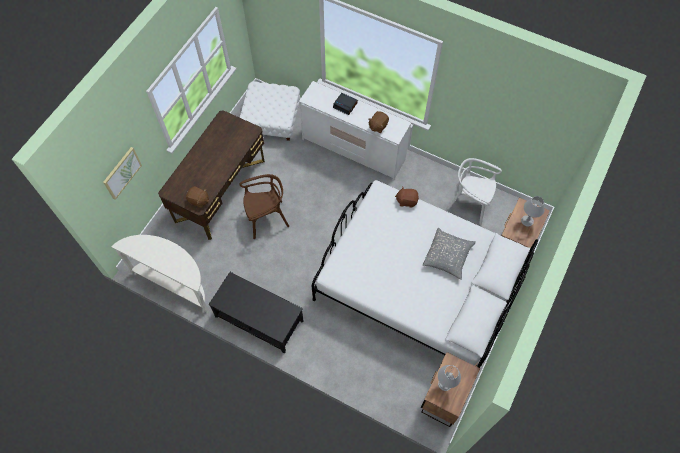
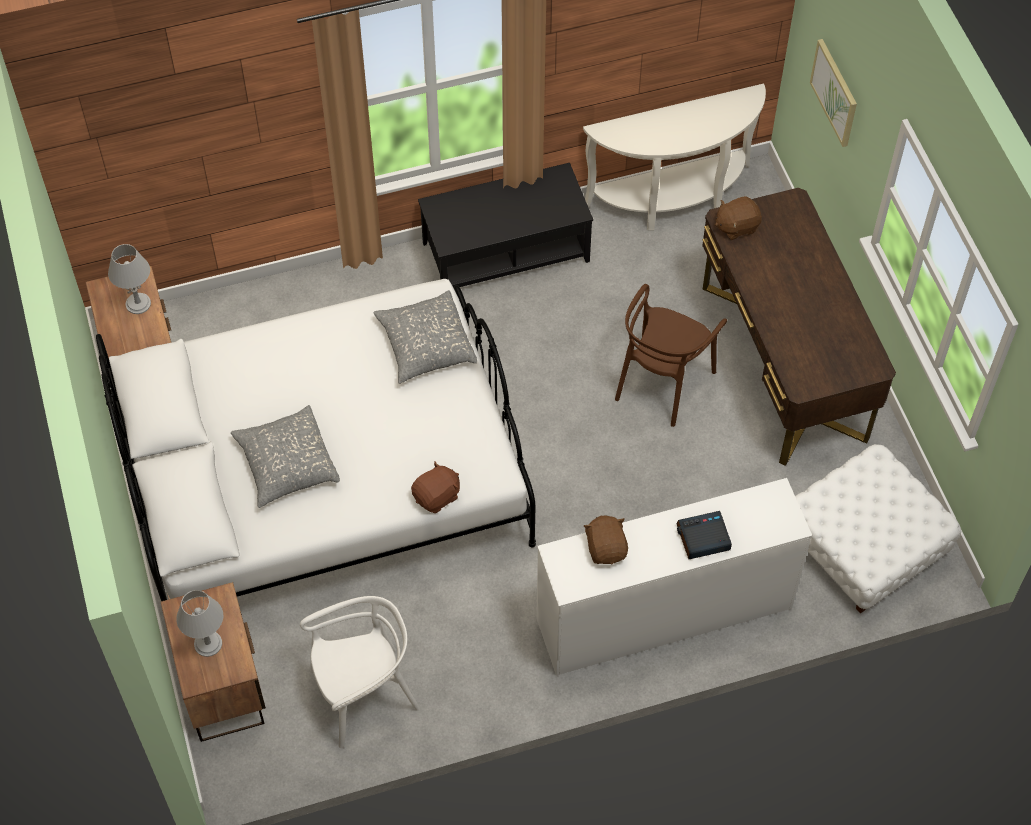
camera: 135 degrees right, 5 degrees down
none -> grey pillow [373,290,477,384]

